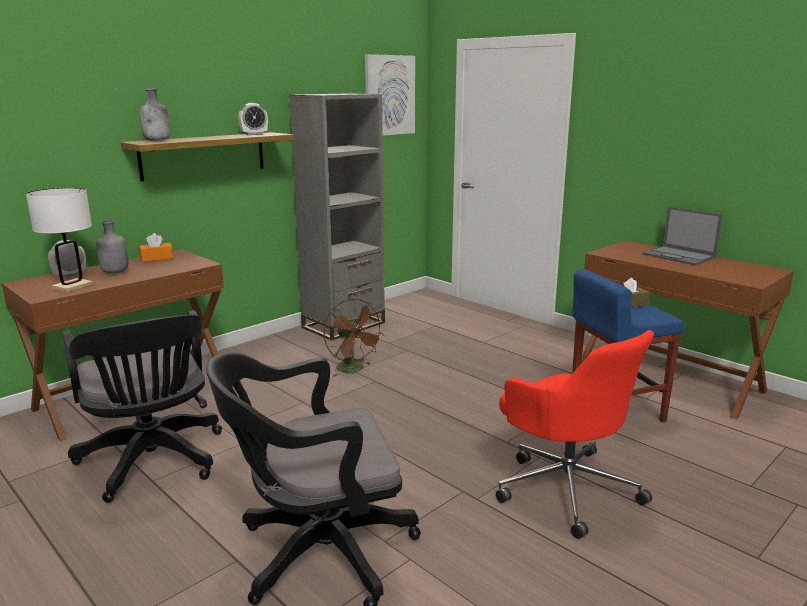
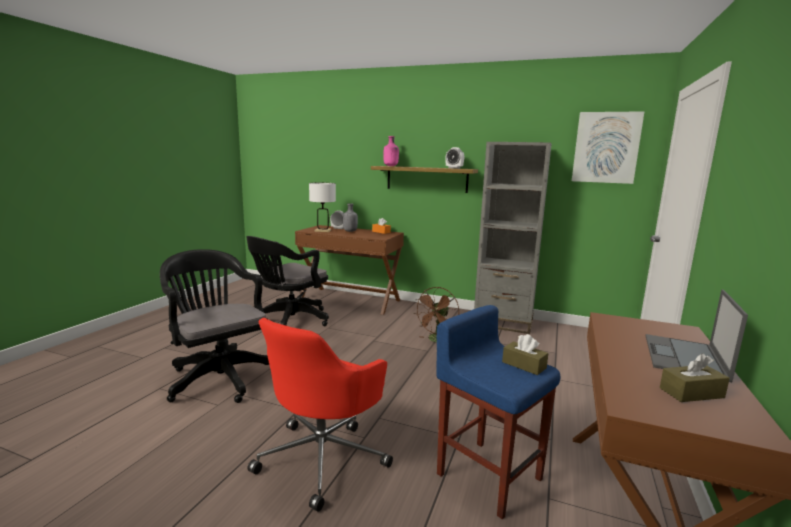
camera: 65 degrees right, 5 degrees down
grey bottle [140,88,170,141] -> pink bottle [383,136,399,166]
none -> brown tissue box [660,353,730,402]

